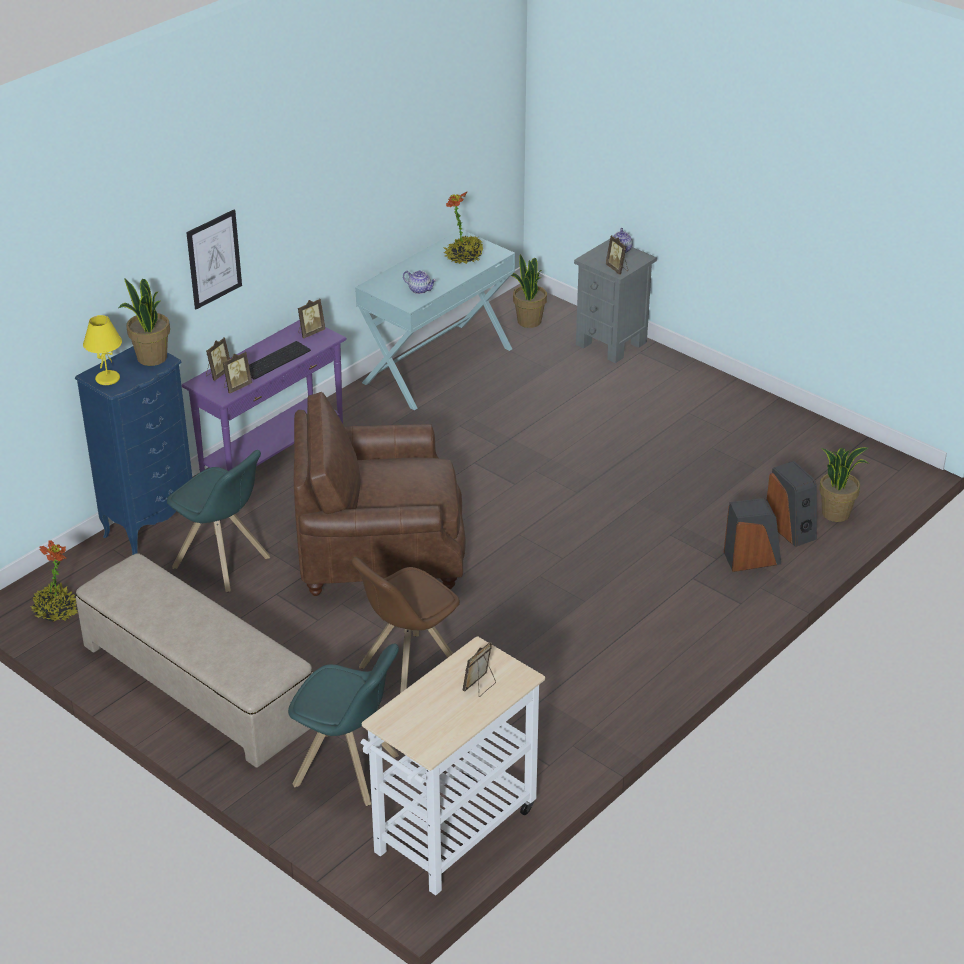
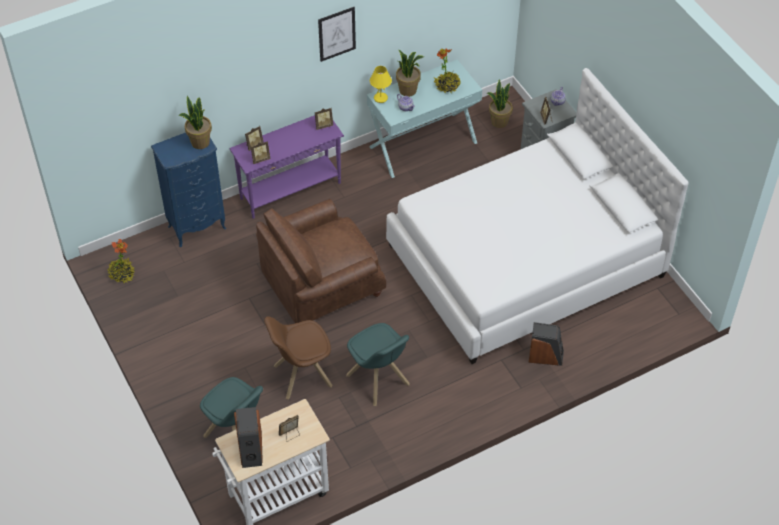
camera: 20 degrees right, 15 degrees up
beige bench [76,553,313,768] -> none
yellow table lamp [83,315,122,385] -> yellow table lamp moved to [370,66,392,103]
turquoise chair [167,450,270,592] -> turquoise chair moved to [346,323,410,406]
picture [186,210,242,310] -> picture moved to [318,7,356,62]
keyboard [249,341,311,380] -> none
brown armchair [294,392,466,596] -> brown armchair turned 45 degrees counterclockwise [256,199,386,323]
speaker [767,461,817,547] -> speaker moved to [234,407,263,468]
potted plant [819,447,869,522] -> potted plant moved to [396,50,424,97]
none -> white bed [386,68,689,364]

